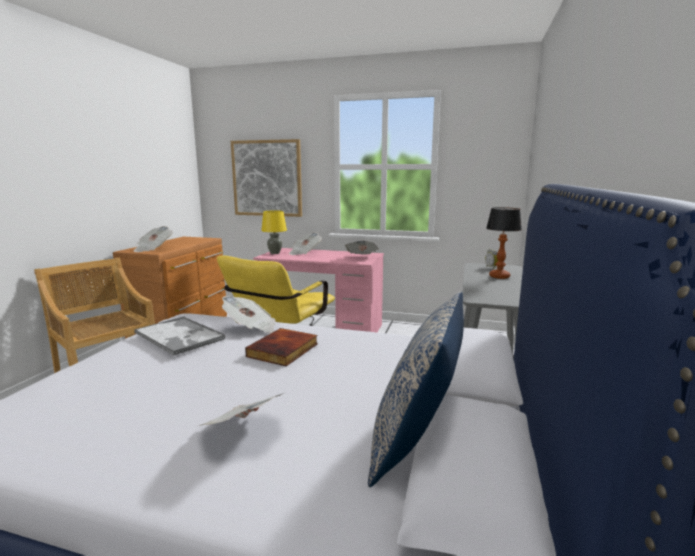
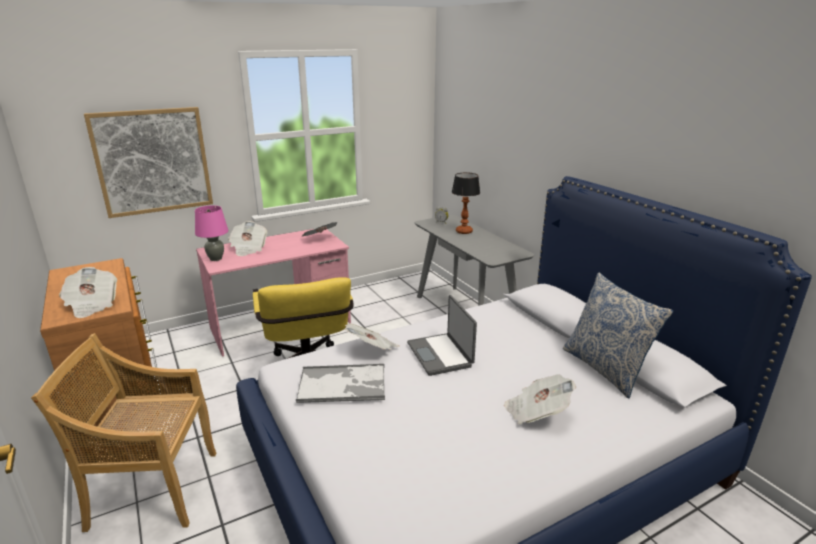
camera: 45 degrees left, 10 degrees up
book [245,328,318,366] -> laptop [407,295,477,376]
yellow table lamp [261,211,287,254] -> pink table lamp [195,205,228,261]

